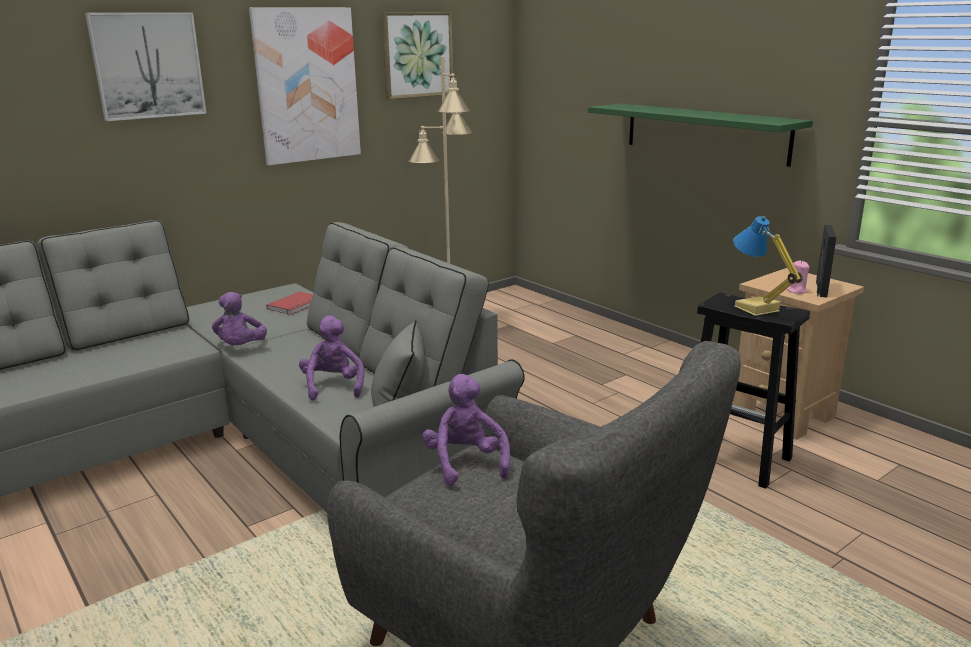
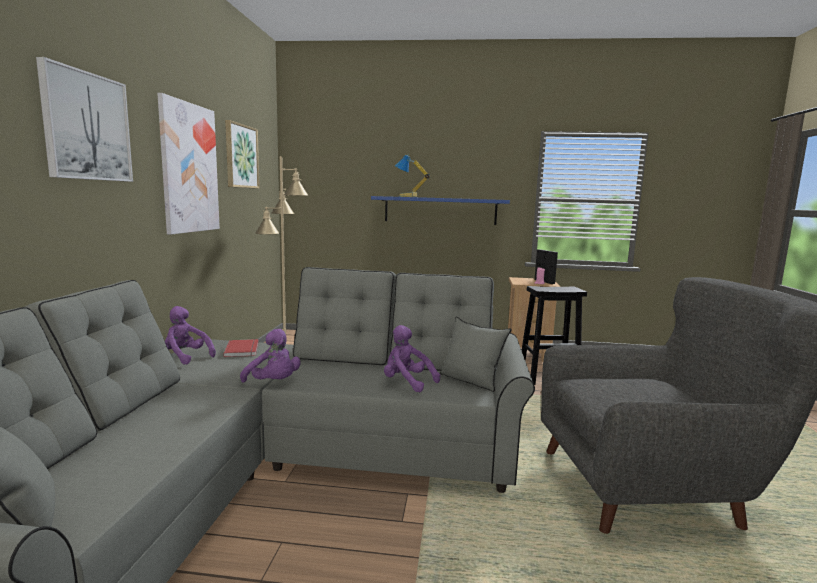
camera: 45 degrees left, 10 degrees down
purple plush toy [422,374,510,486] -> purple plush toy moved to [165,306,216,365]
green shelf [588,104,813,167] -> blue shelf [371,196,510,225]
table lamp [733,216,803,316] -> table lamp moved to [395,154,431,197]

